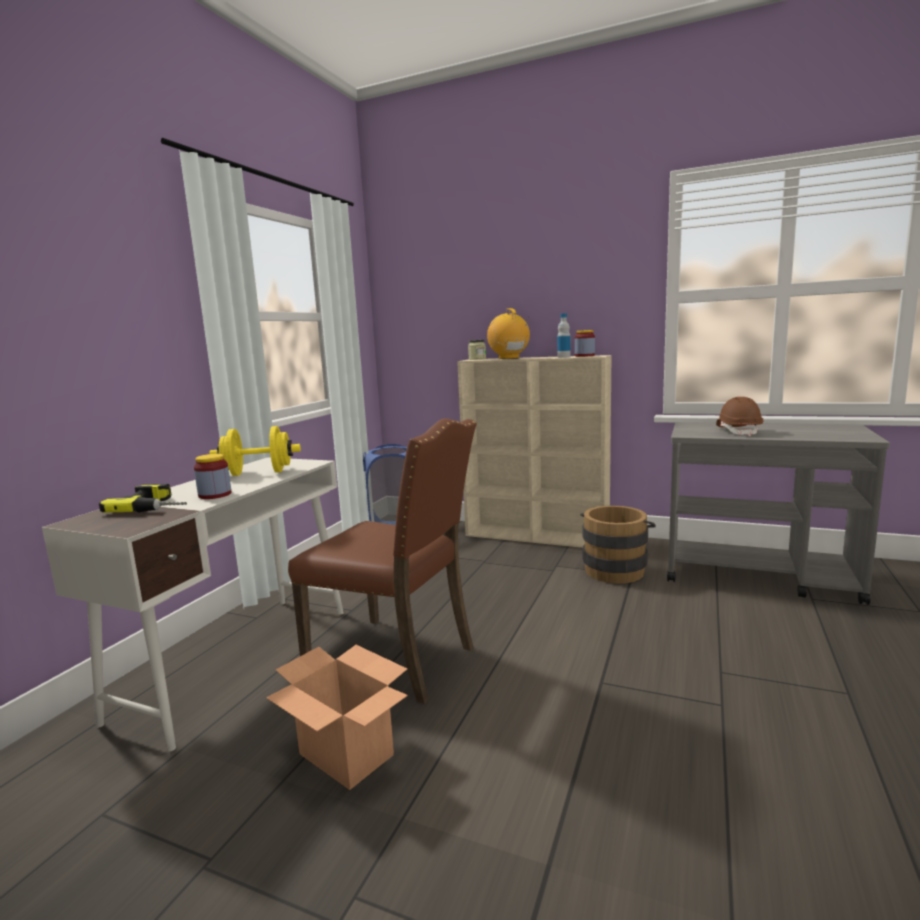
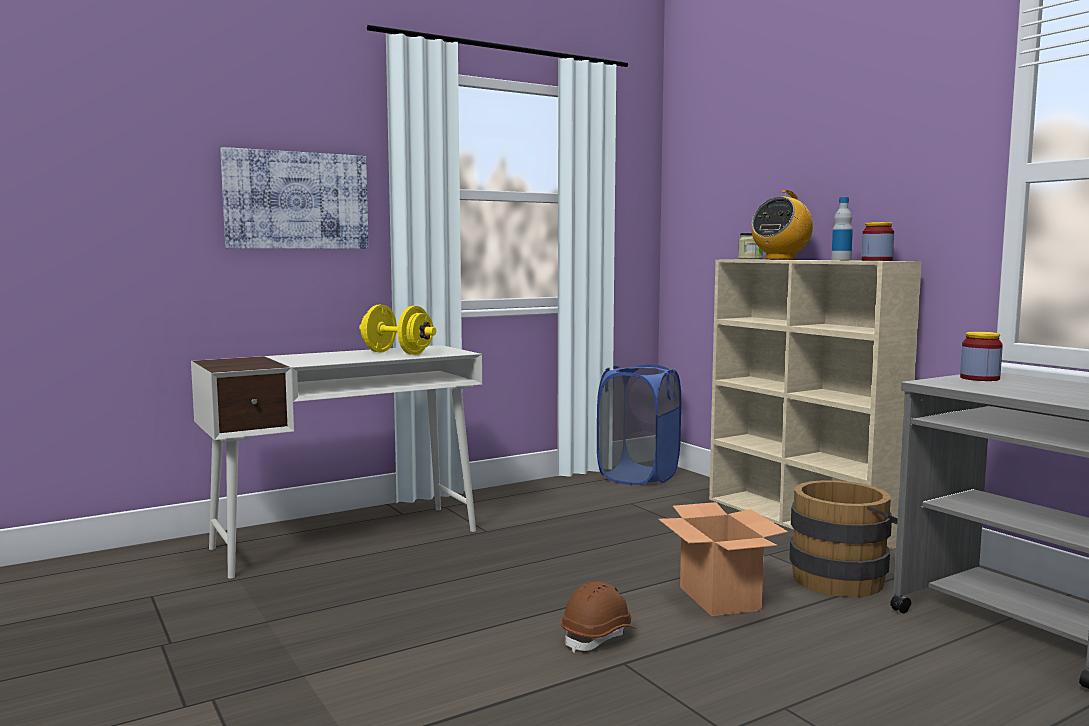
camera: 35 degrees right, 5 degrees down
power drill [99,484,187,513] -> none
jar [194,454,232,499] -> jar moved to [960,332,1003,381]
cardboard box [266,645,408,790] -> cardboard box moved to [658,502,788,616]
brown chair [288,418,477,704] -> none
radio [487,308,530,359] -> radio turned 150 degrees counterclockwise [751,190,813,260]
brown hard hat [716,397,763,437] -> brown hard hat moved to [561,582,637,653]
none -> picture [220,147,369,249]

